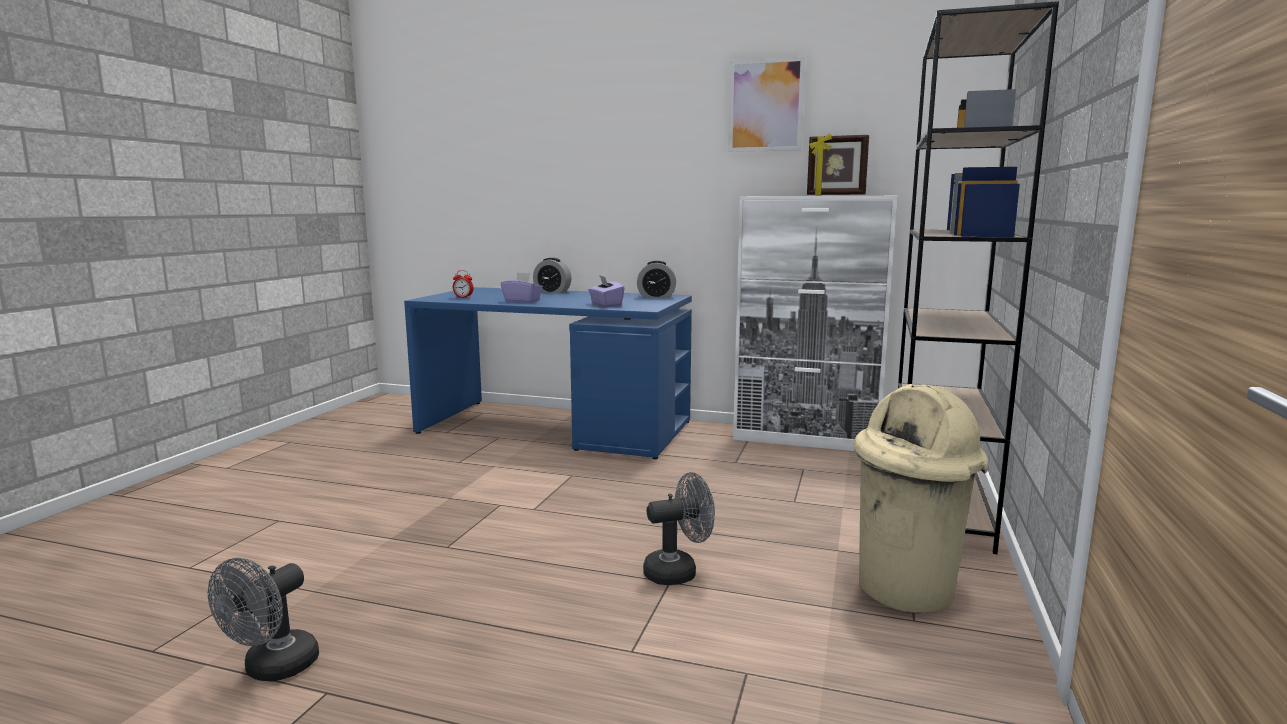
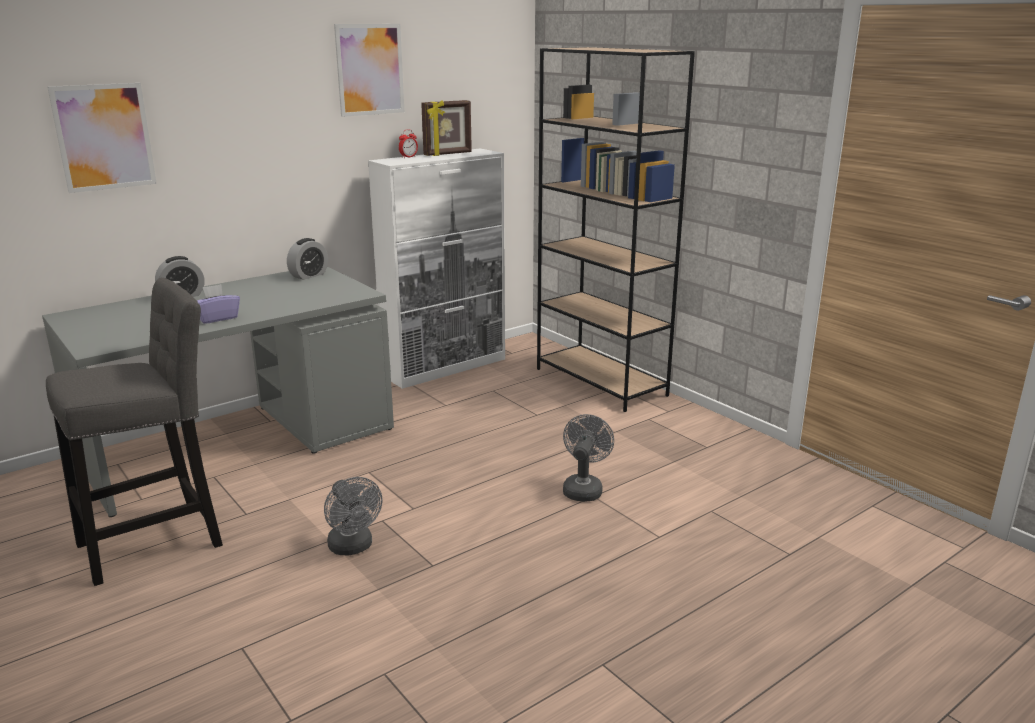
camera: 55 degrees left, 10 degrees up
grey fan [208,558,319,682] -> grey fan moved to [324,477,383,555]
blue desk [404,287,692,459] -> grey desk [42,267,394,517]
alarm clock [453,270,473,298] -> alarm clock moved to [399,130,418,158]
purple tissue box [588,275,625,307] -> none
beige trash can [853,384,989,613] -> none
none -> grey stool [46,278,223,586]
none -> picture [47,83,157,193]

